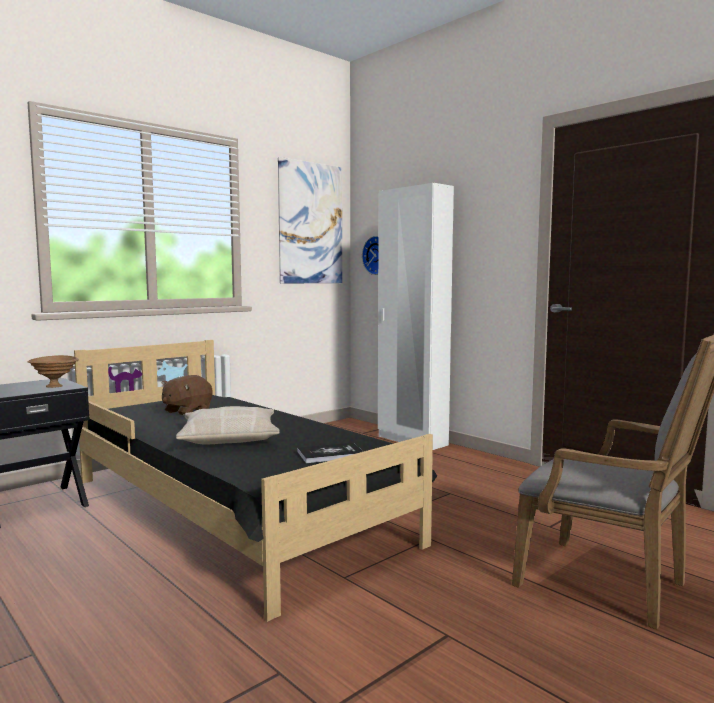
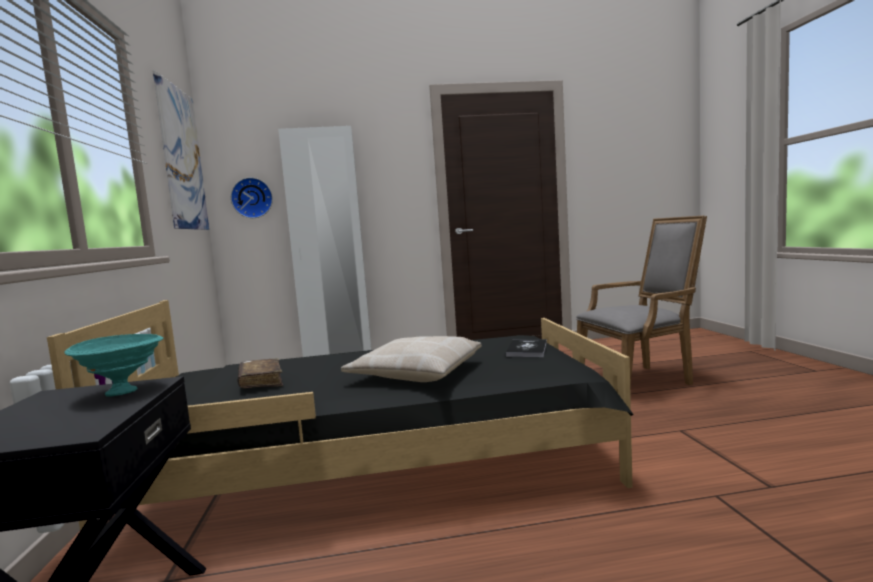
camera: 55 degrees left, 0 degrees up
brown bowl [27,355,79,388] -> turquoise bowl [64,334,163,396]
brown plush toy [162,375,213,416] -> brown book [237,358,283,388]

